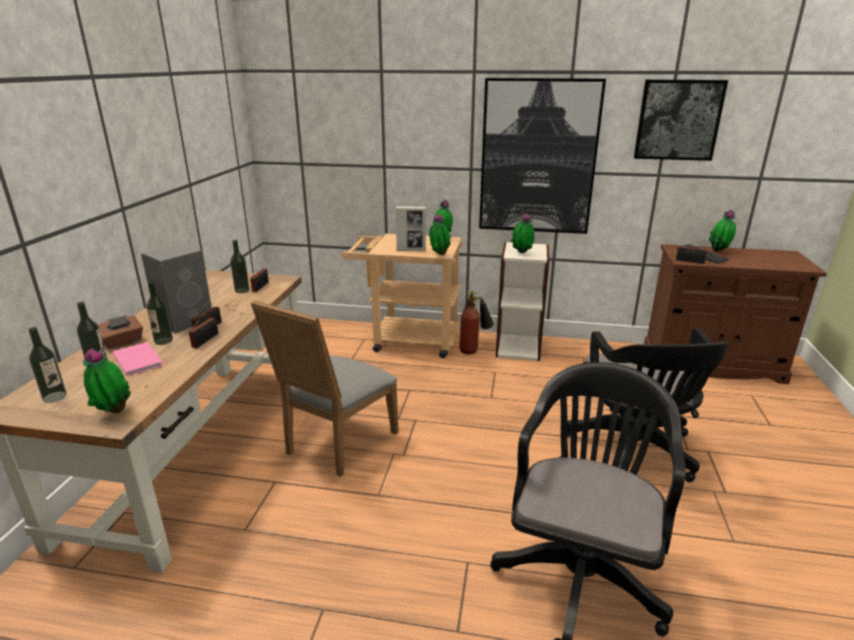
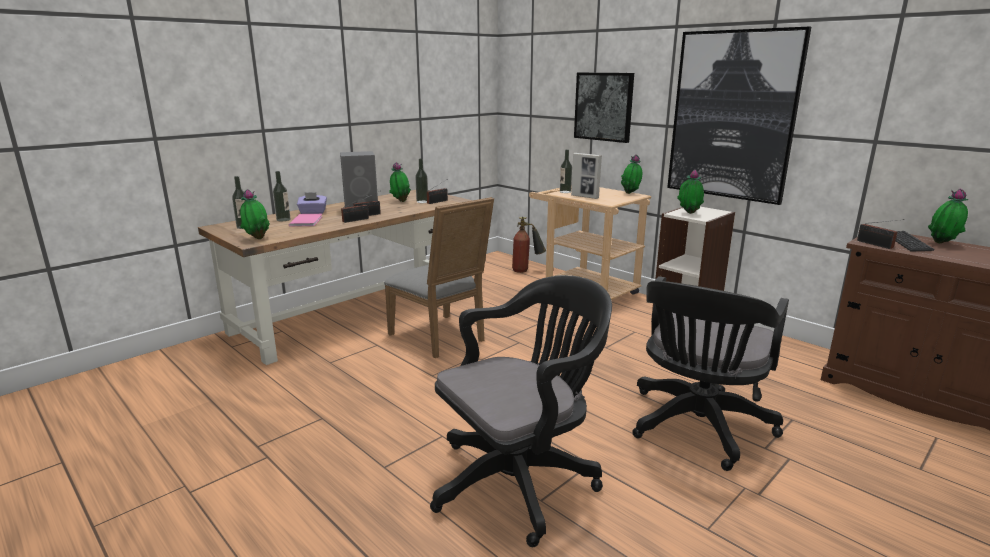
camera: 35 degrees right, 5 degrees down
brown tissue box [98,315,143,349] -> purple tissue box [297,192,327,214]
bottle [147,281,173,345] -> bottle moved to [560,150,572,193]
grey chair [251,300,399,477] -> grey chair turned 105 degrees counterclockwise [384,197,494,358]
potted plant [429,214,451,255] -> potted plant moved to [389,162,411,202]
fire extinguisher [459,291,494,354] -> fire extinguisher moved to [512,217,546,273]
picture [634,80,728,161] -> picture moved to [574,73,634,143]

